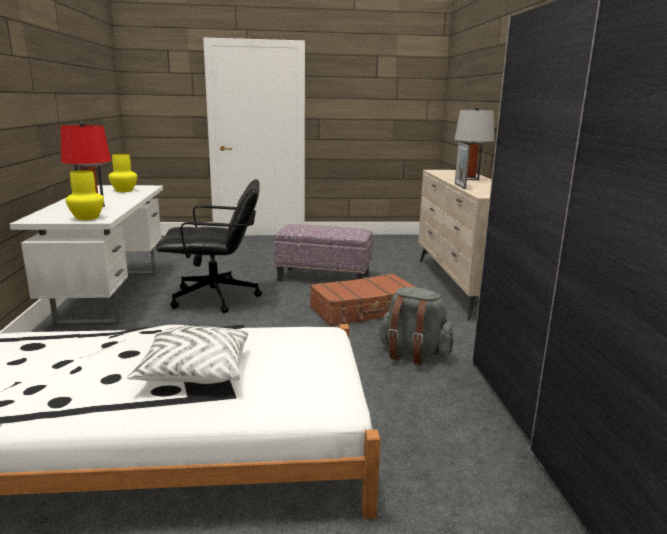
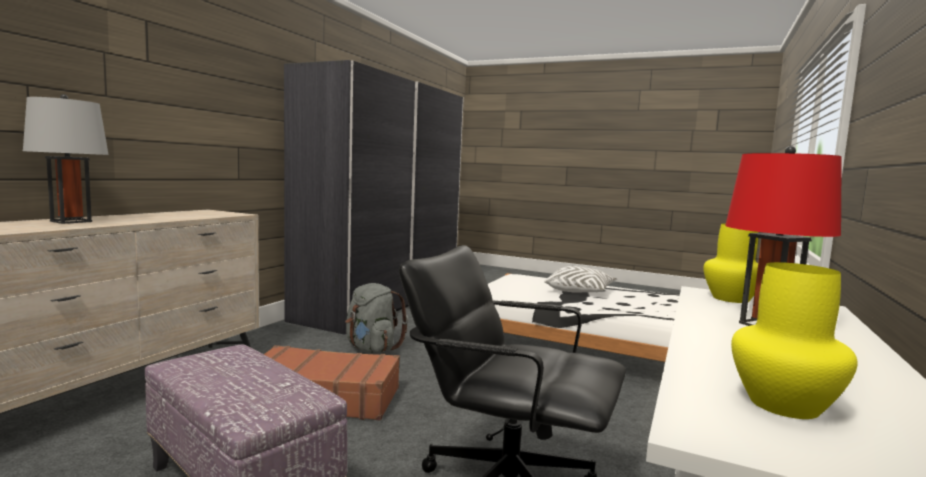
camera: 150 degrees left, 10 degrees down
picture frame [455,143,470,189] -> none

